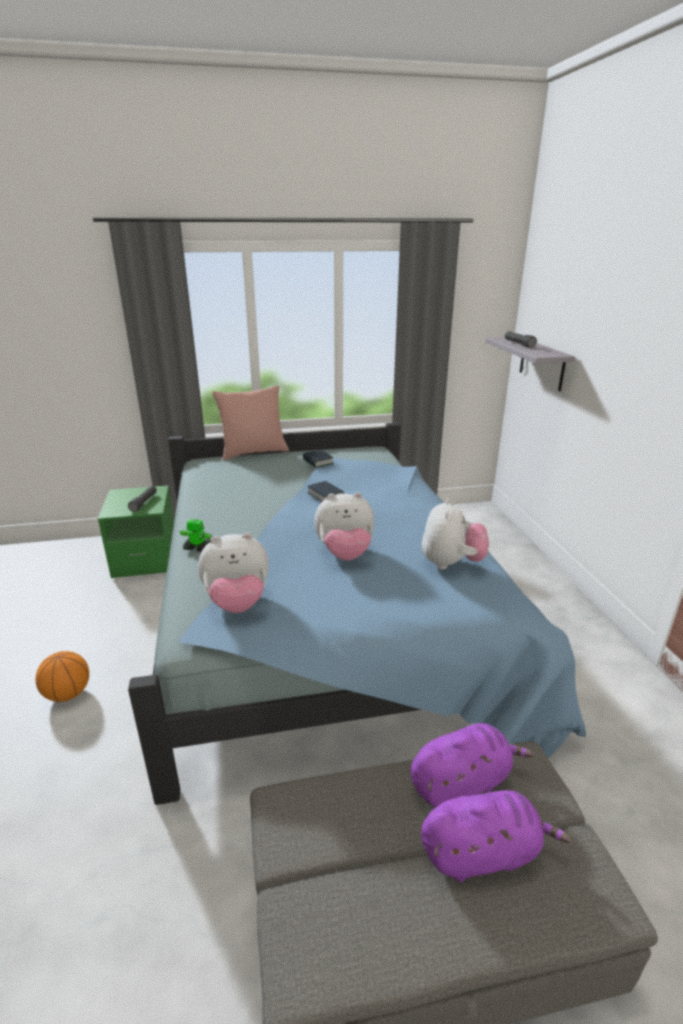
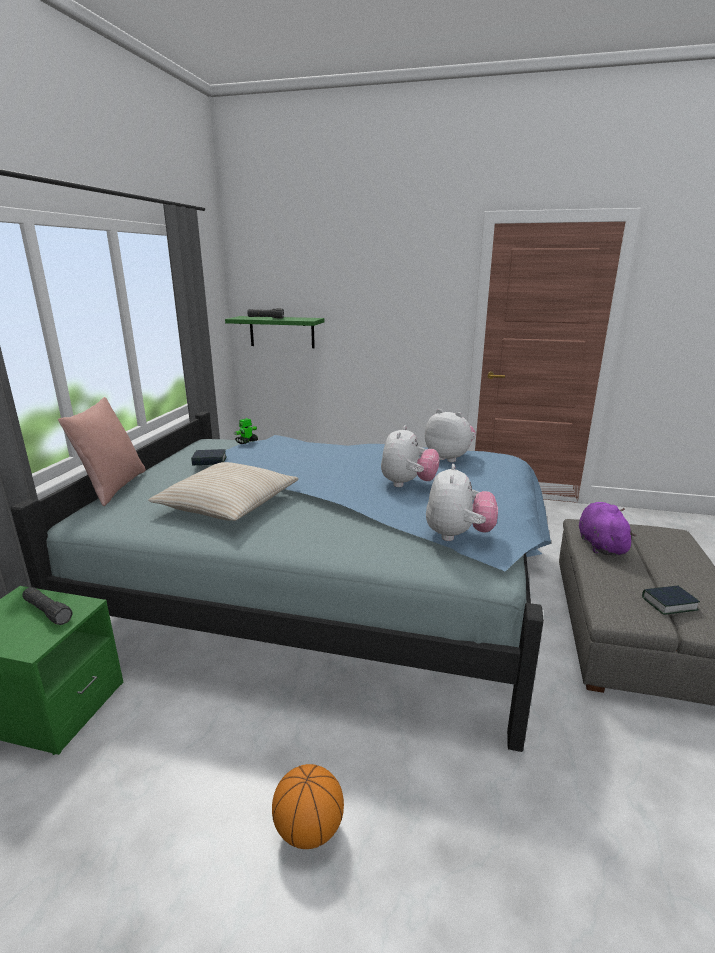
camera: 65 degrees left, 5 degrees down
toy robot [179,519,214,552] -> toy robot moved to [234,418,258,444]
book [307,481,344,502] -> book moved to [642,586,700,615]
purple plush toy [421,790,572,882] -> none
grey shelf [486,337,575,391] -> green shelf [225,316,324,348]
none -> beige pillow [148,462,299,521]

